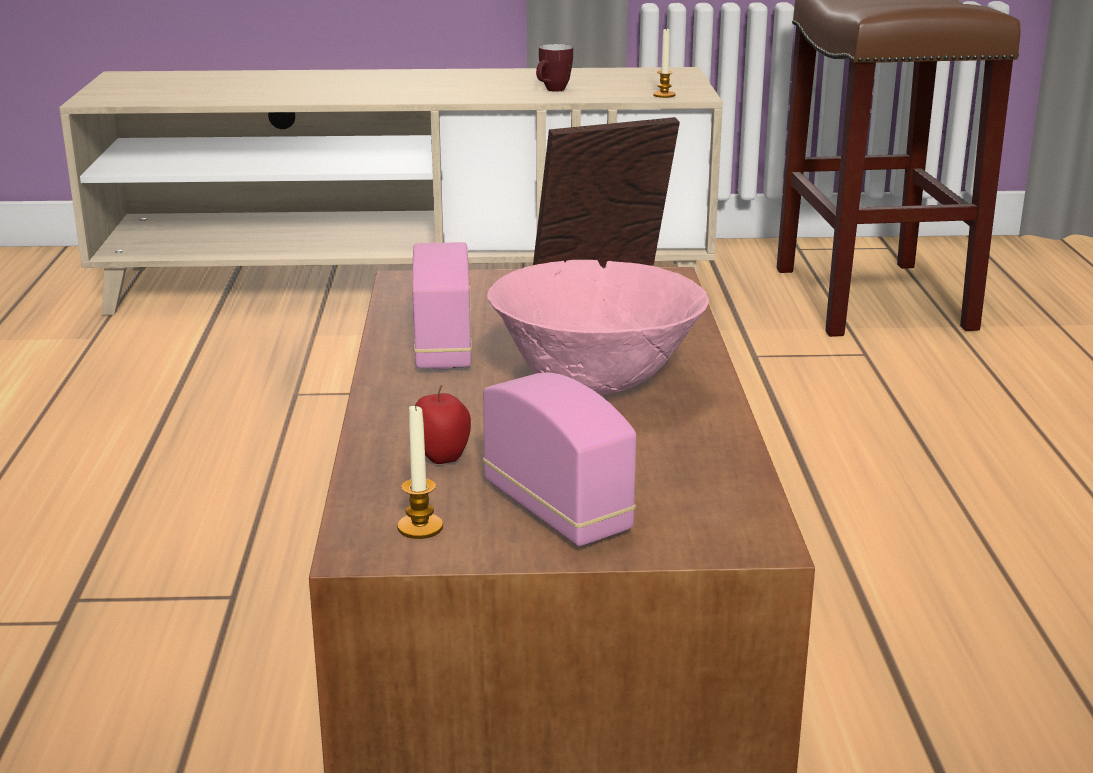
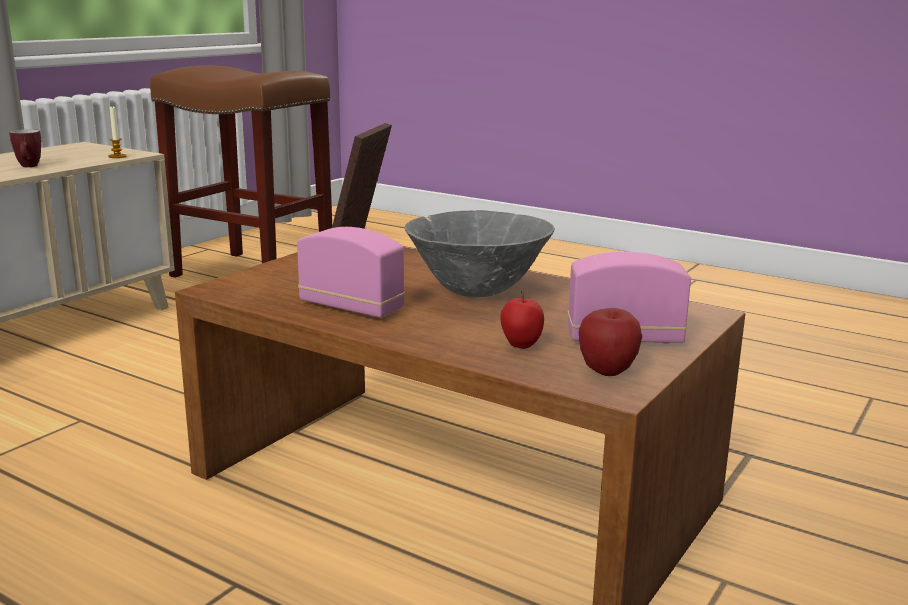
camera: 55 degrees left, 5 degrees down
candle [397,404,443,539] -> apple [579,308,642,376]
pink bowl [487,260,709,395] -> grey bowl [404,210,555,297]

